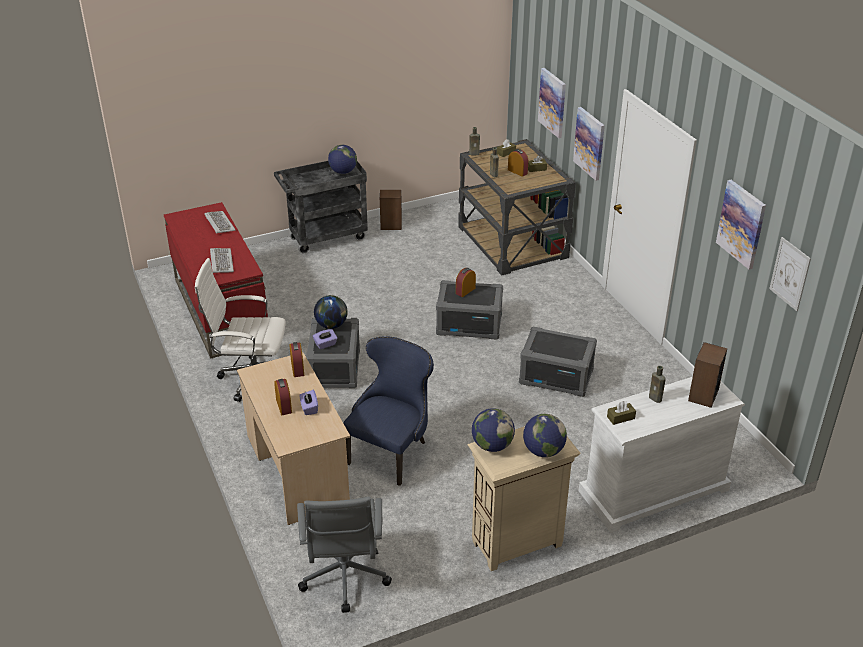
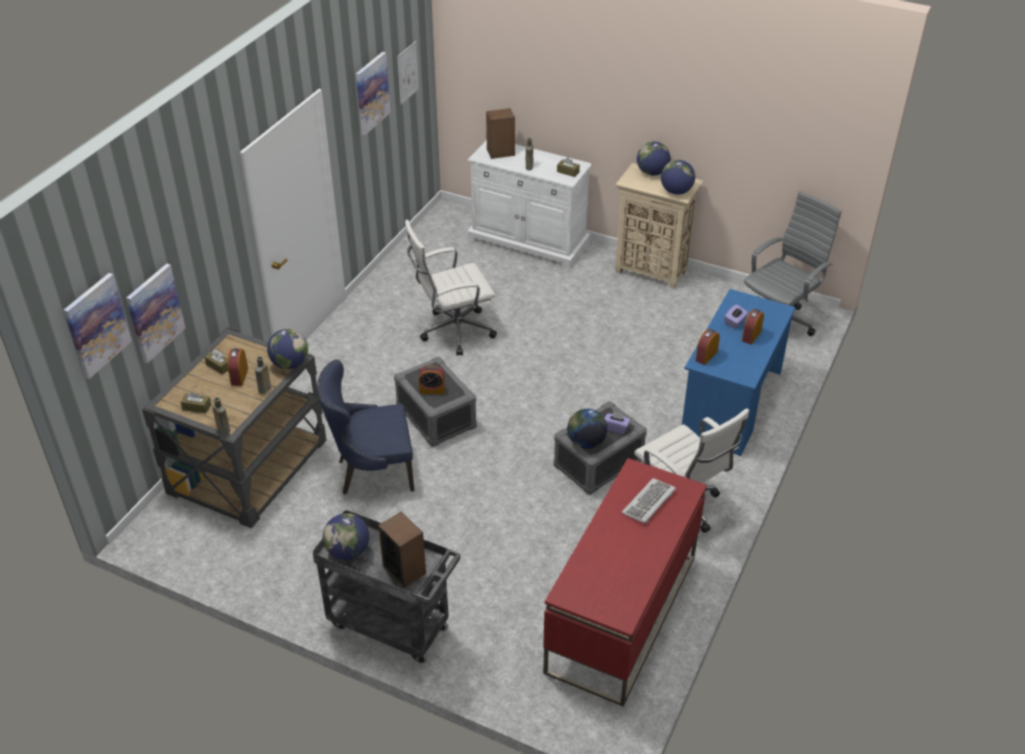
camera: 130 degrees left, 5 degrees up
keyboard [204,211,235,234] -> none
beige desk [237,352,350,525] -> blue desk [682,289,796,456]
blue chair [343,336,434,486] -> blue chair moved to [317,360,414,495]
speaker [380,190,402,230] -> speaker moved to [378,512,426,587]
grey storage box [519,327,597,397] -> white office chair [405,220,497,356]
picture [573,107,605,181] -> picture moved to [64,273,132,379]
none -> globe [267,329,308,369]

